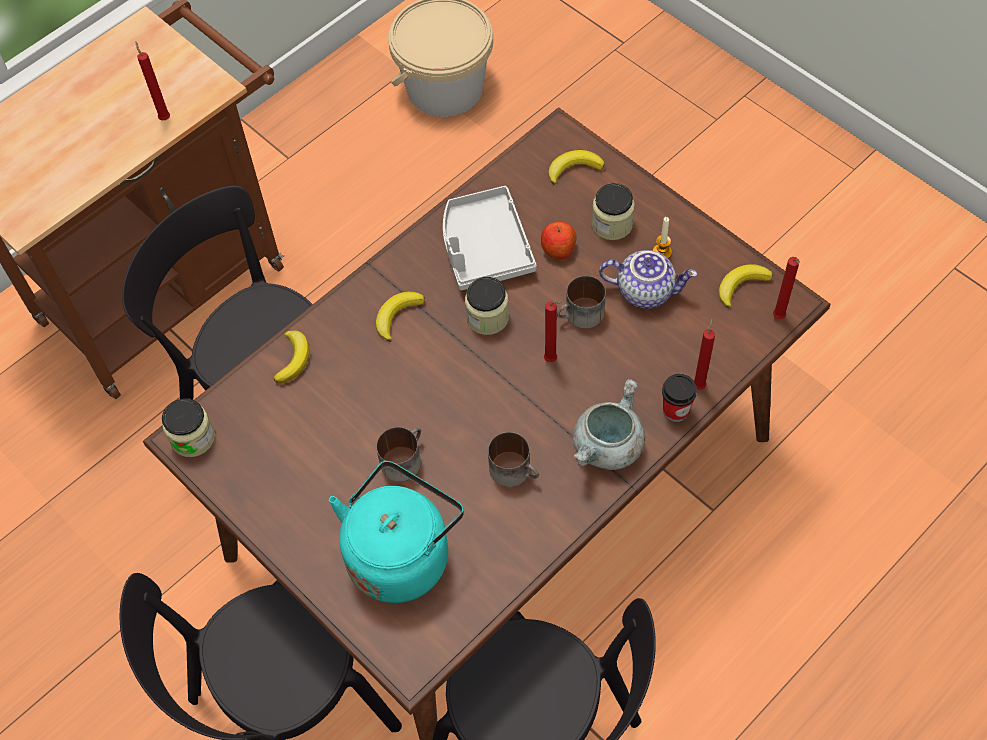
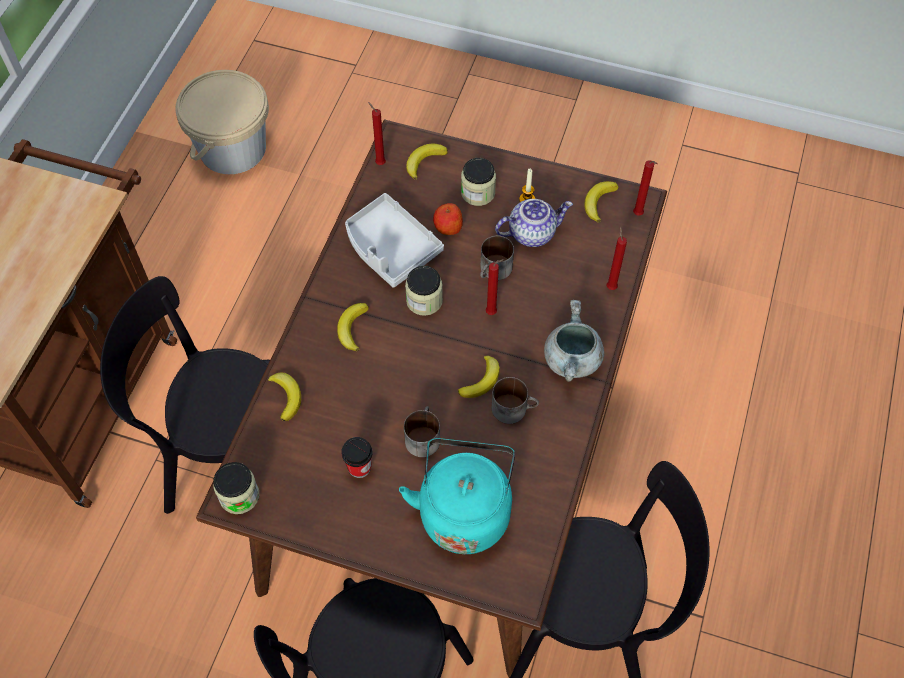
camera: 30 degrees left, 0 degrees up
red candle [135,42,170,121] -> red candle moved to [368,102,386,165]
cup [662,374,697,422] -> cup moved to [341,437,373,478]
none -> banana [458,355,500,398]

